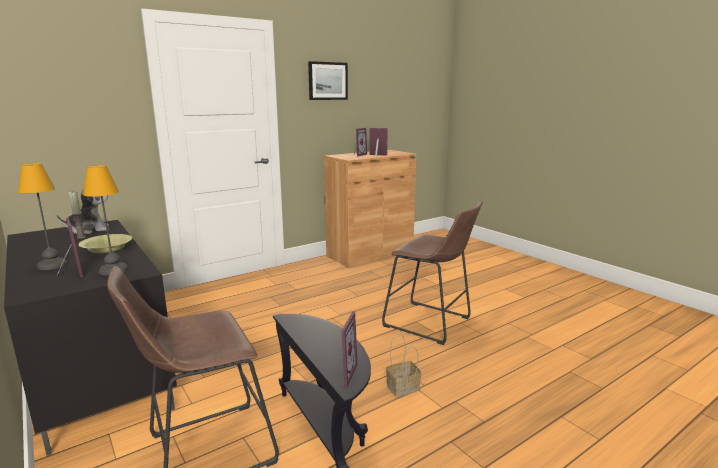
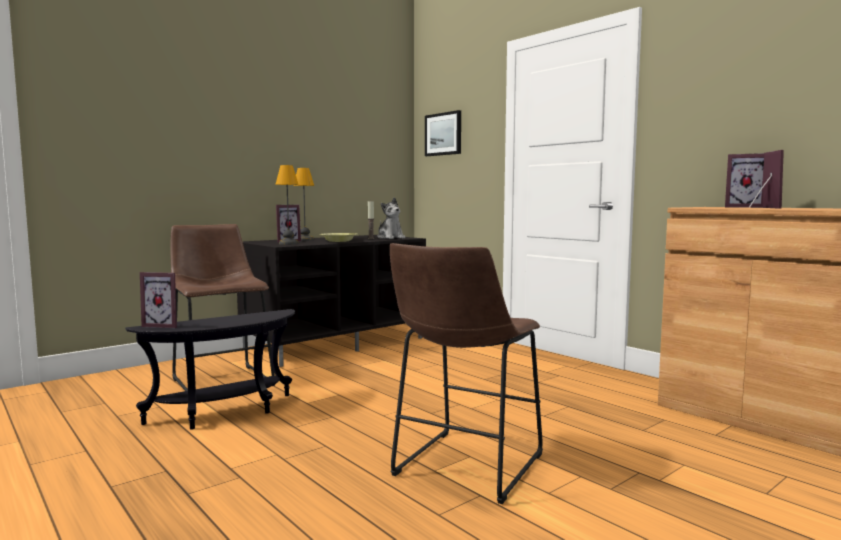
camera: 85 degrees right, 10 degrees down
picture [308,61,348,100] -> picture moved to [425,110,461,156]
basket [386,333,421,397] -> none

